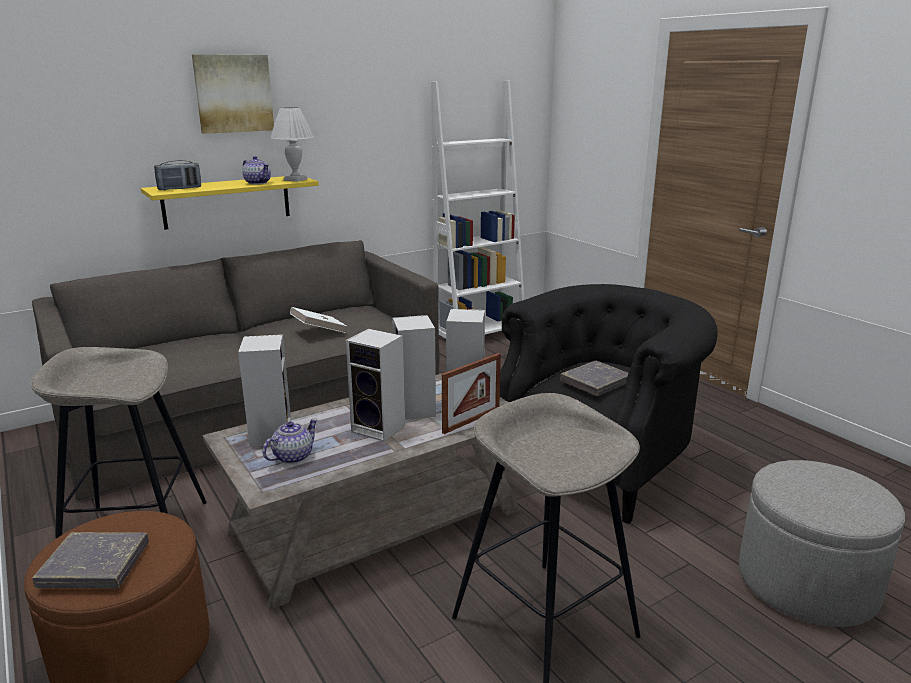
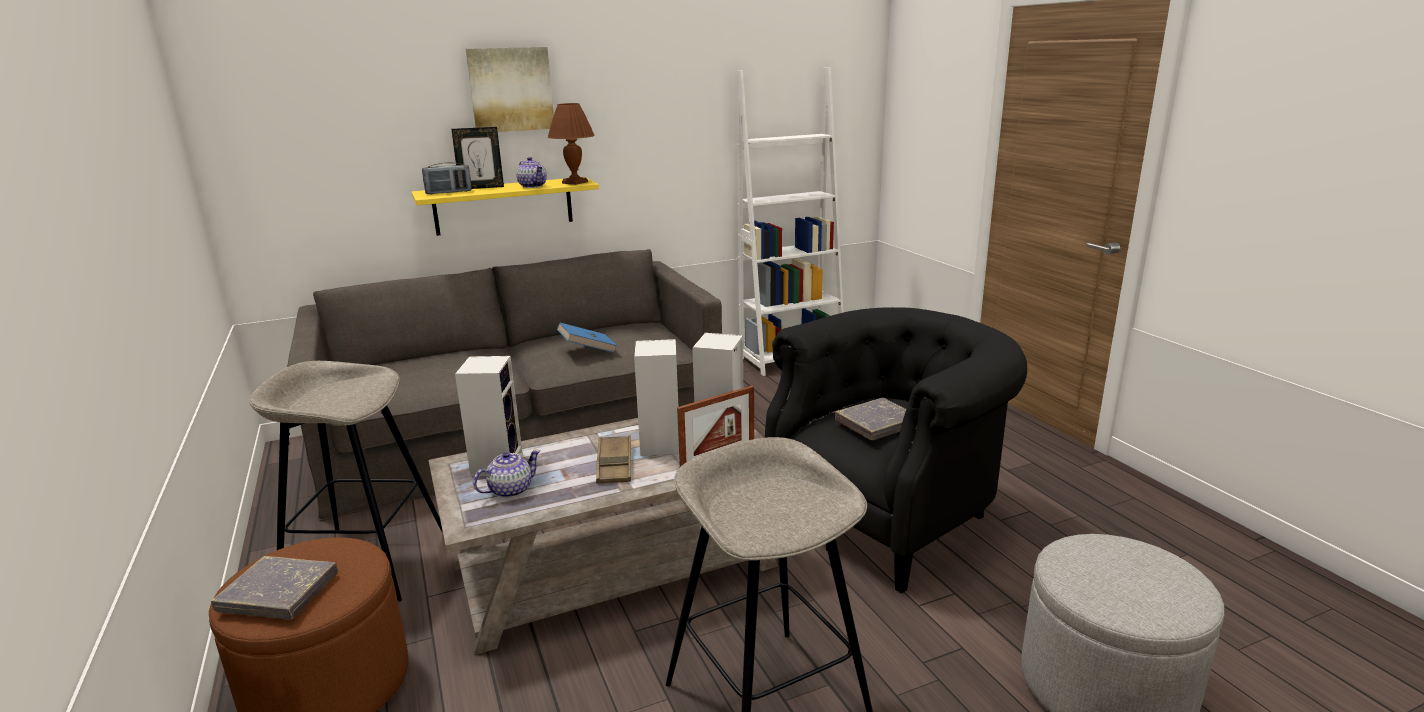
camera: 10 degrees right, 0 degrees up
white table lamp [270,107,314,182] -> brown table lamp [548,103,595,185]
white book [290,307,346,333] -> blue book [557,322,617,353]
speaker [346,329,405,442] -> brown tray [596,435,631,484]
none -> picture frame [451,127,504,189]

